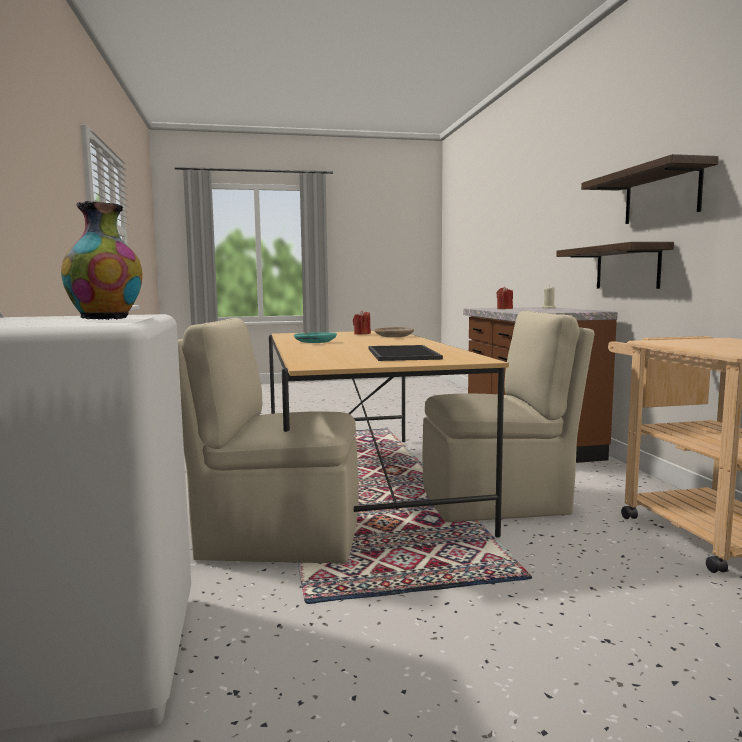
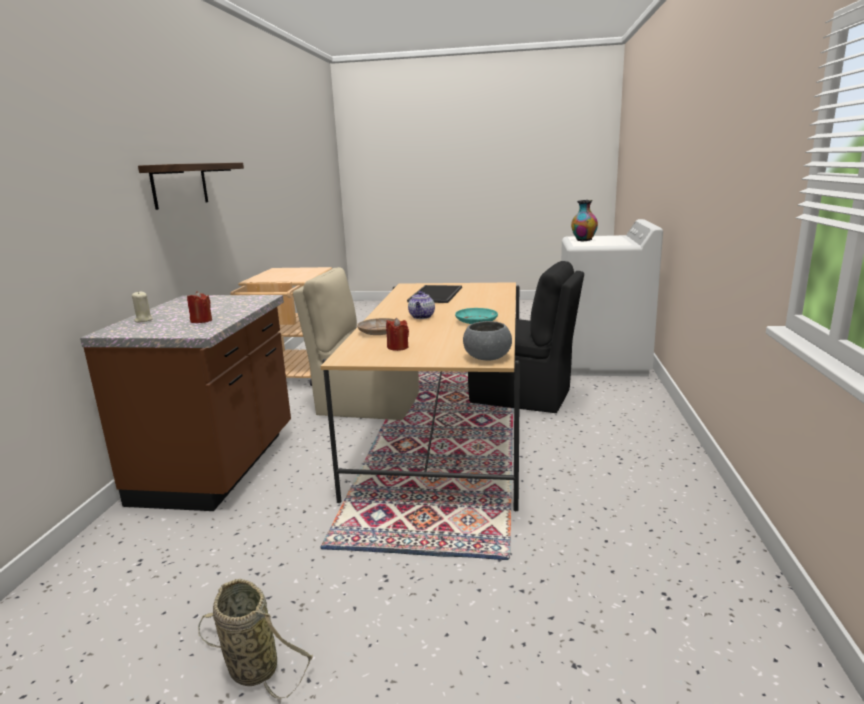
camera: 160 degrees left, 10 degrees up
beige chair [178,318,359,564] -> black chair [468,261,584,413]
shelf [556,242,674,289] -> none
none -> basket [198,579,313,699]
none -> teapot [408,291,435,319]
none -> grey bowl [463,321,512,361]

